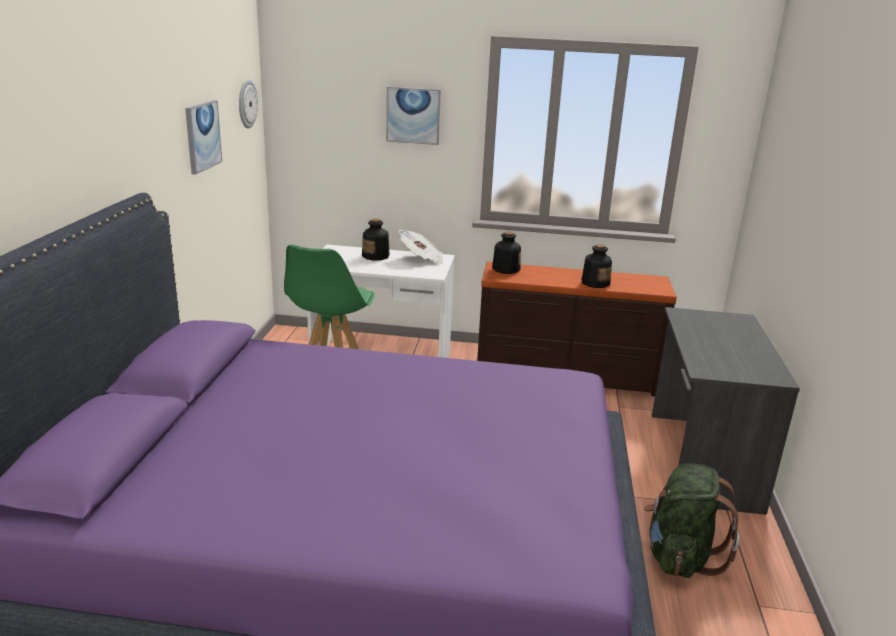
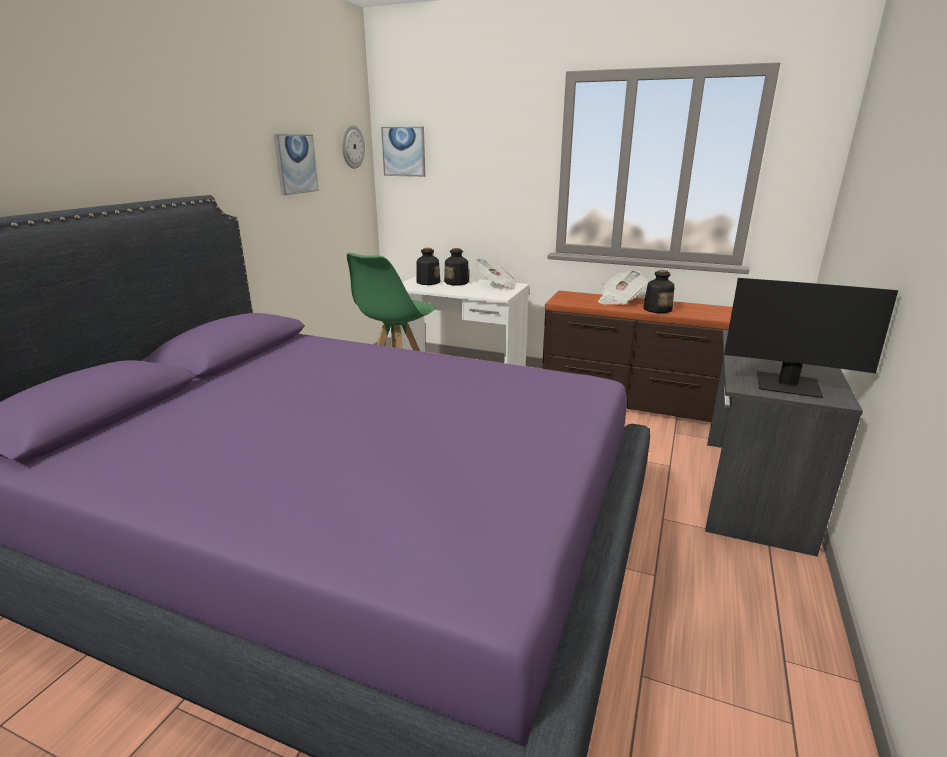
camera: 15 degrees right, 0 degrees up
picture [386,87,441,145] -> picture moved to [381,127,426,177]
bottle [492,232,521,274] -> bottle moved to [416,248,440,285]
green backpack [644,463,740,578] -> none
none -> newspaper [598,270,648,305]
none -> monitor [724,278,898,398]

